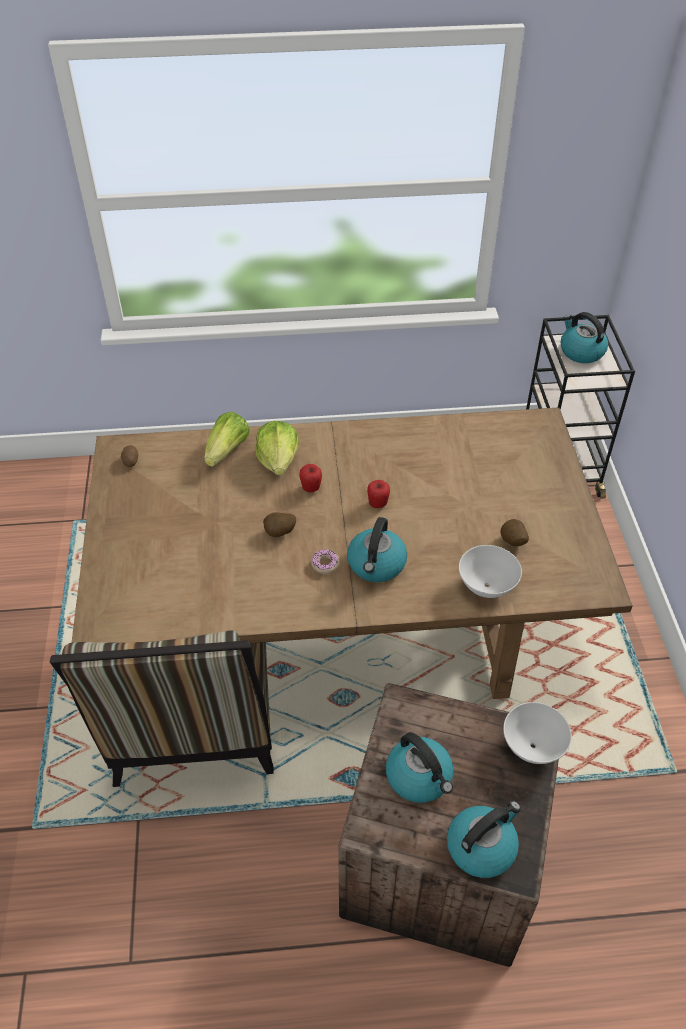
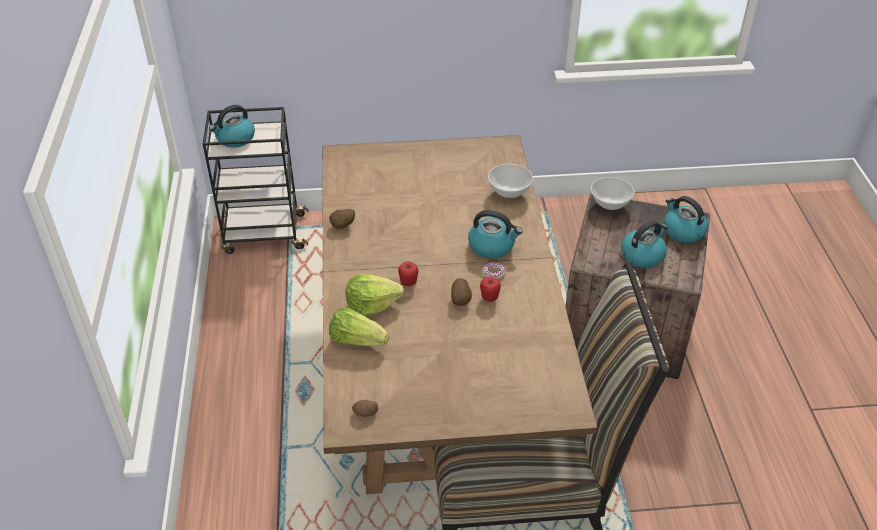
camera: 90 degrees left, 5 degrees down
apple [367,480,390,508] -> apple moved to [480,277,501,302]
potato [500,519,529,546] -> potato moved to [329,209,355,229]

